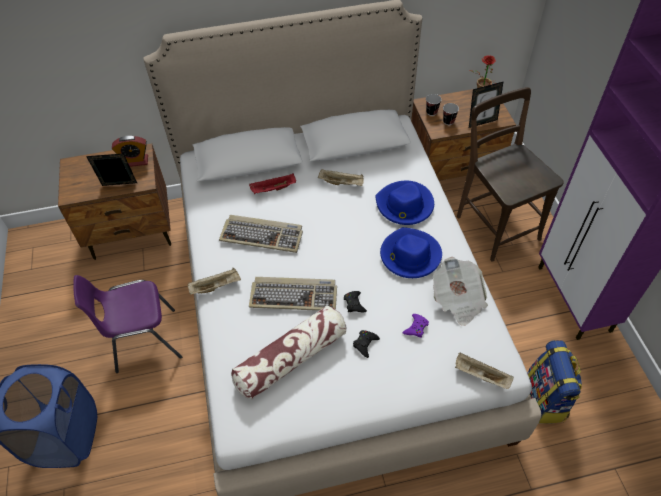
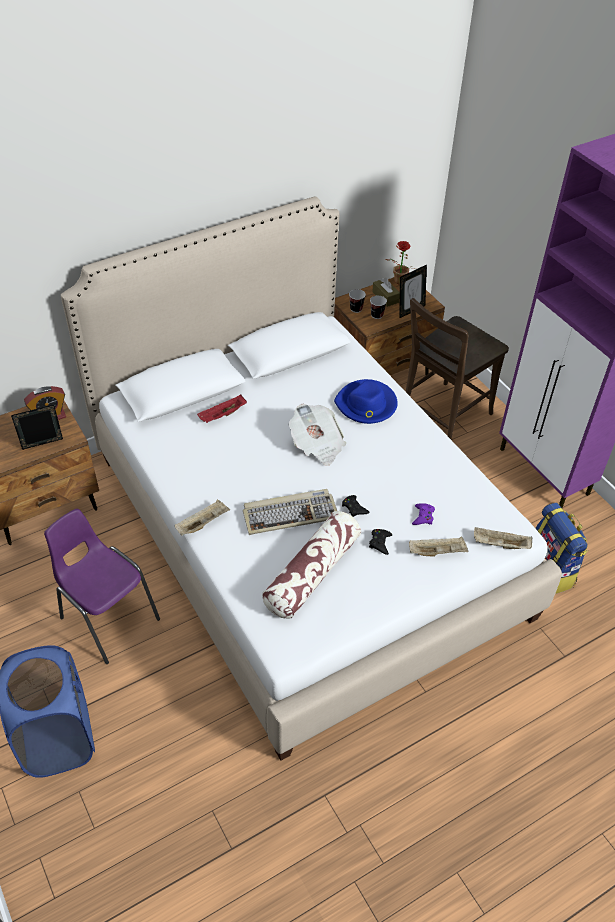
camera: 20 degrees left, 5 degrees down
purple chair [73,275,182,373] -> purple chair turned 75 degrees clockwise [44,509,160,664]
keyboard [219,215,303,253] -> none
beige tray [318,169,364,186] -> beige tray moved to [409,537,469,556]
blue hat [380,227,442,278] -> none
newspaper [433,257,488,326] -> newspaper moved to [289,403,347,466]
brown chair [457,87,564,262] -> brown chair turned 90 degrees counterclockwise [406,298,509,439]
none -> brown tissue box [372,278,400,307]

